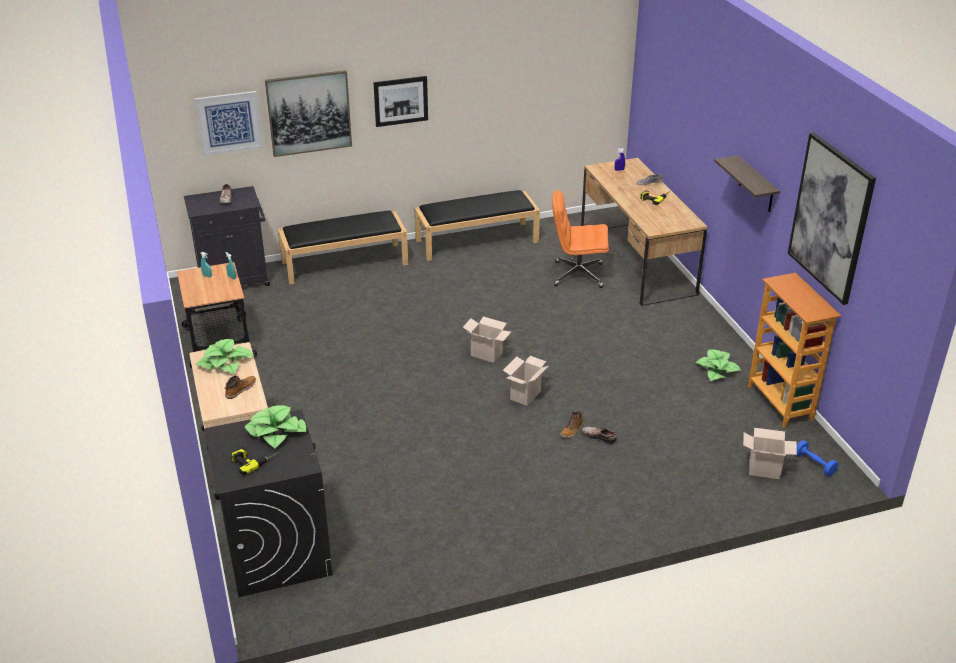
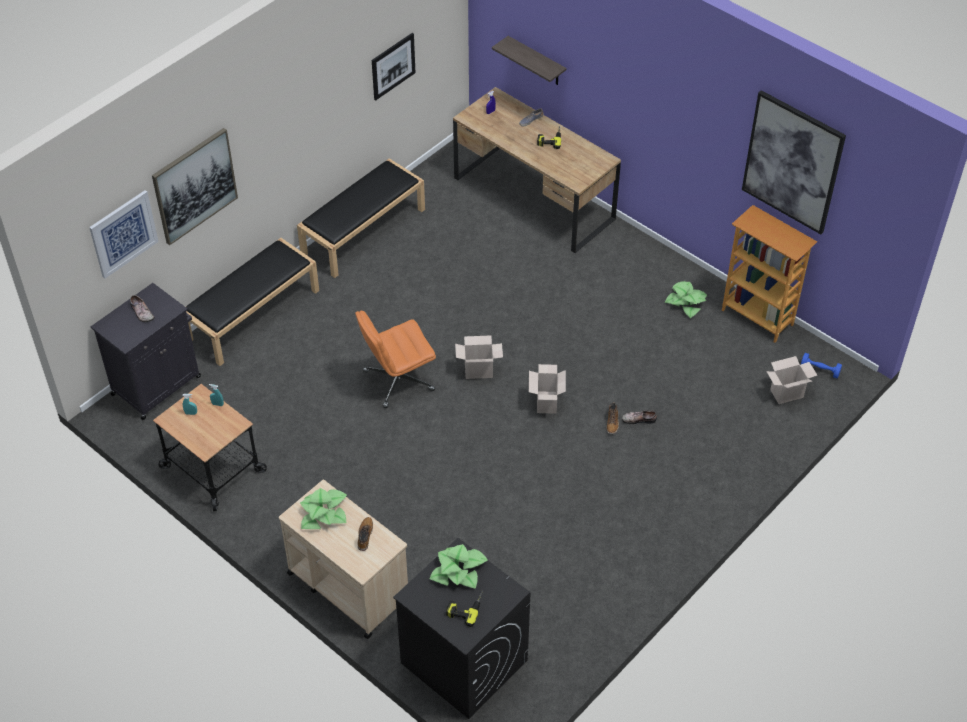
camera: 30 degrees left, 15 degrees up
picture [373,76,428,127] -> picture moved to [372,33,416,101]
orange office chair [552,190,609,288] -> orange office chair moved to [355,310,436,408]
shelf [714,155,780,212] -> shelf moved to [492,36,566,85]

